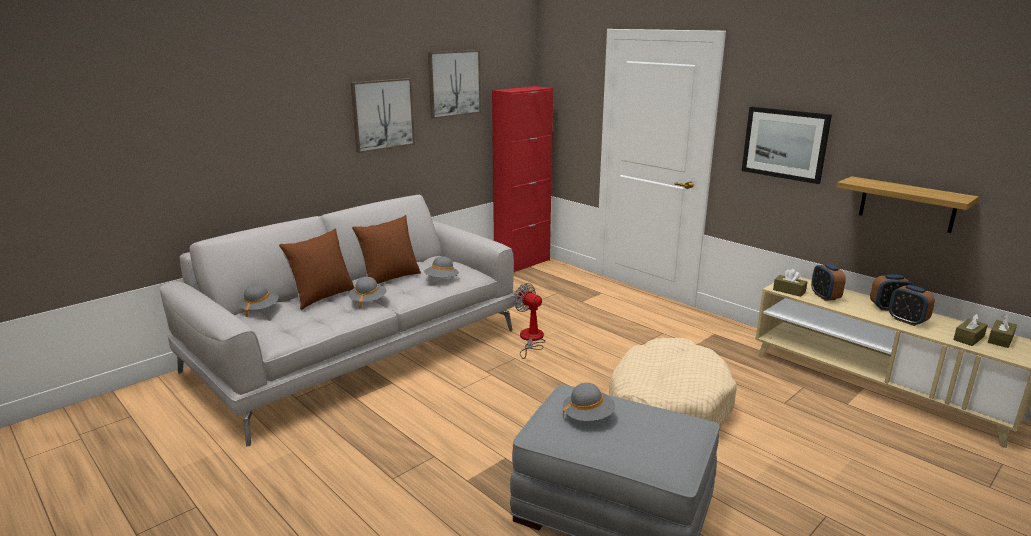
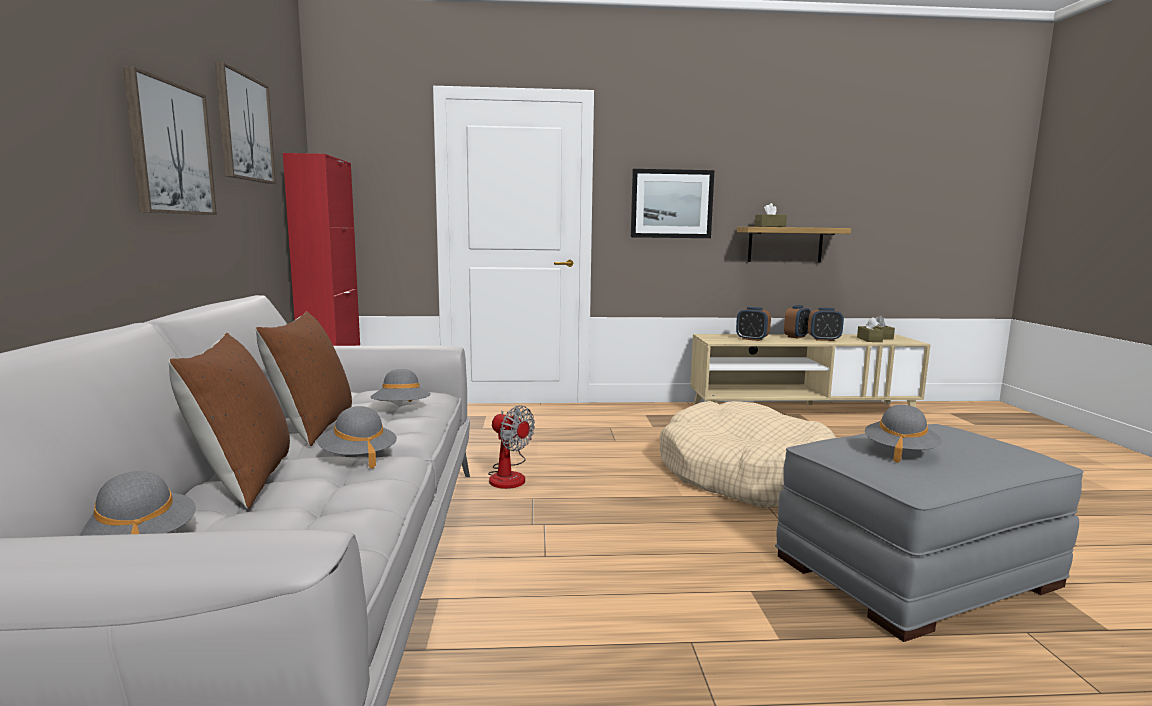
camera: 50 degrees left, 10 degrees down
fan [514,283,545,359] -> fan turned 135 degrees counterclockwise [488,405,535,489]
brown tissue box [773,269,807,297] -> brown tissue box moved to [755,203,787,227]

